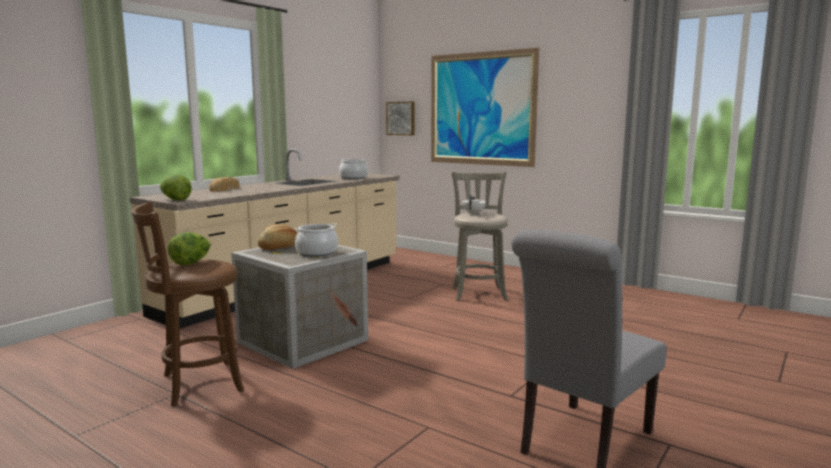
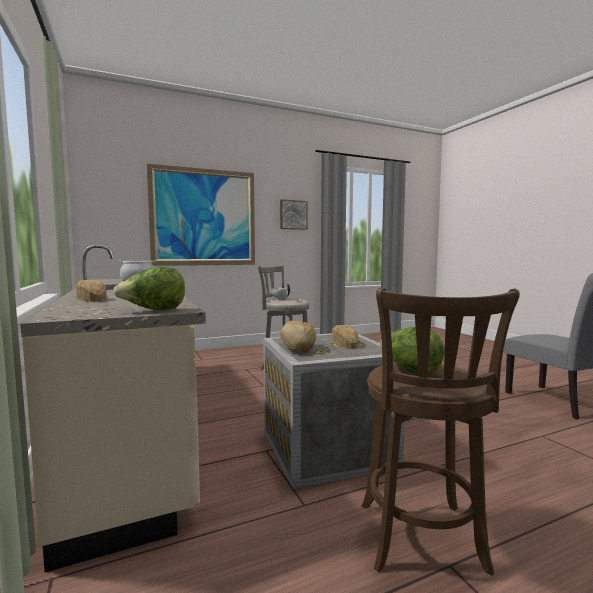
camera: 60 degrees left, 5 degrees down
cooking pot [294,223,338,257] -> bread [332,325,358,349]
picture [386,101,415,135] -> picture moved to [280,199,308,230]

